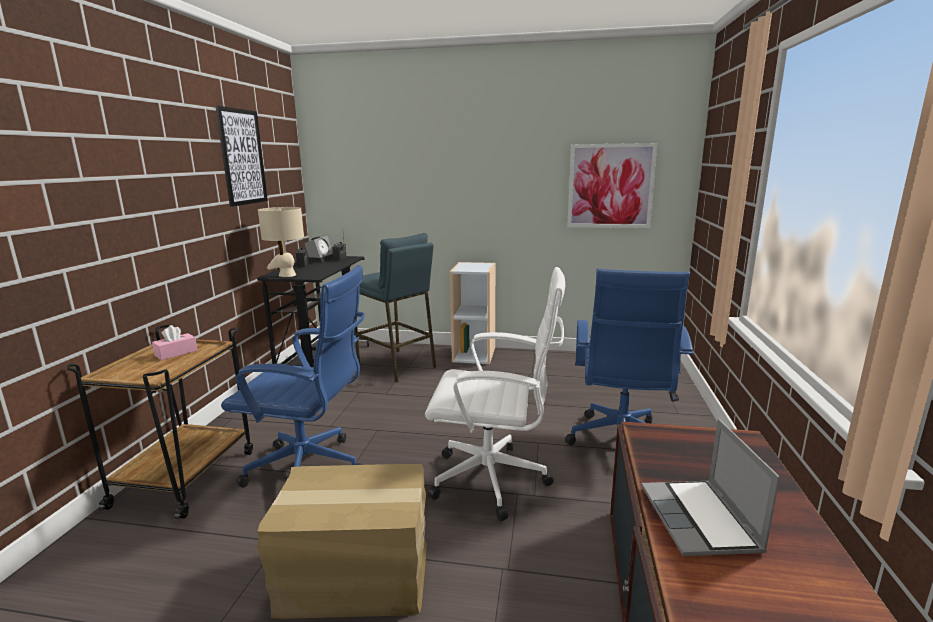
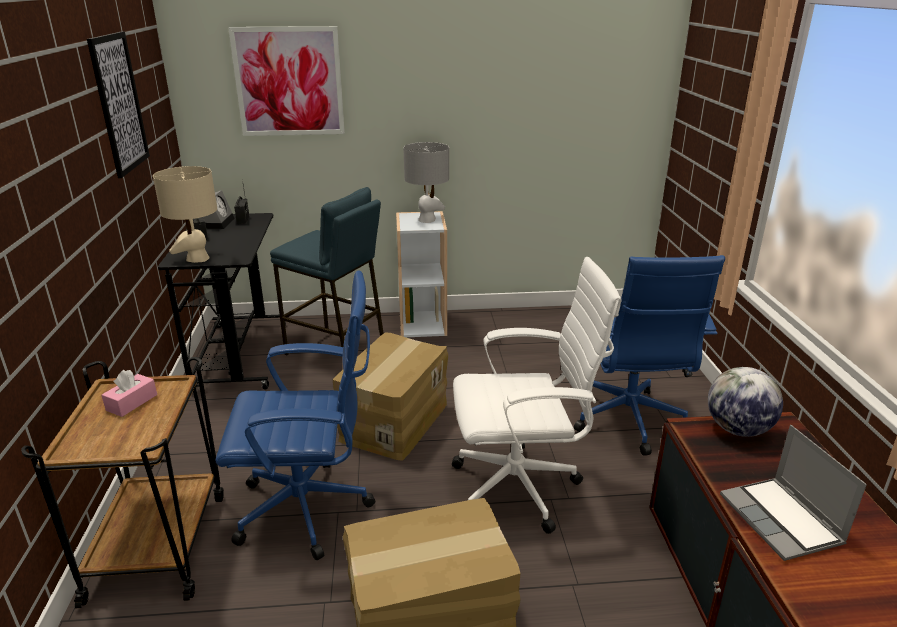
camera: 15 degrees left, 10 degrees up
picture [567,143,658,228] -> picture moved to [228,26,345,136]
none -> cardboard box [333,332,448,461]
none -> grey table lamp [403,142,449,223]
none -> globe [708,367,783,437]

